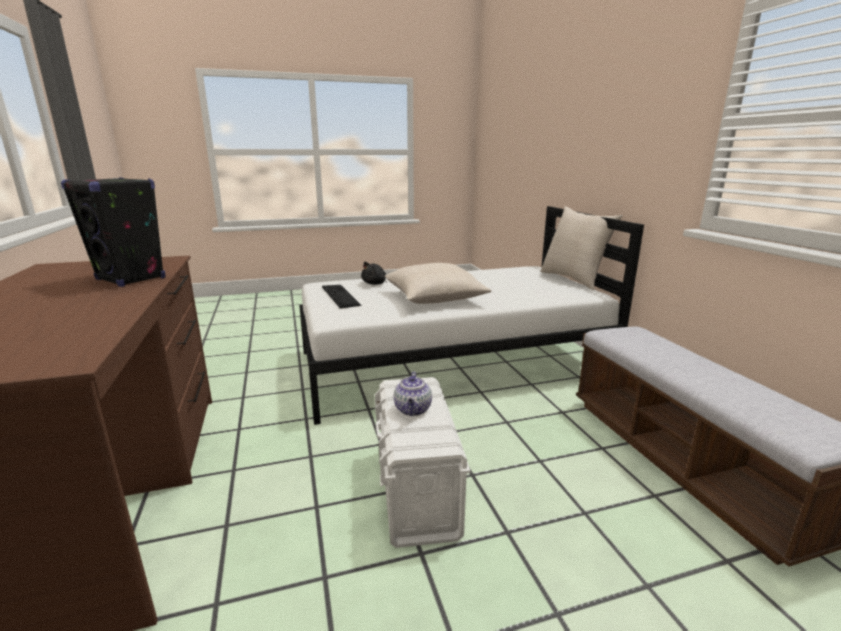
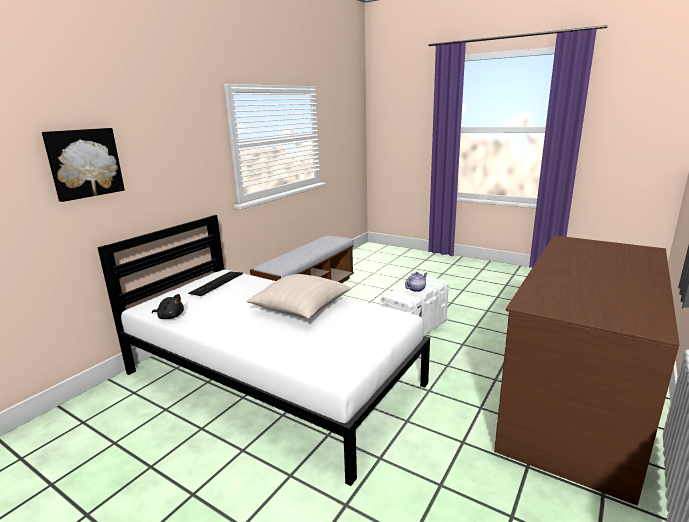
camera: 130 degrees left, 0 degrees up
black speaker [61,177,166,287] -> none
keyboard [322,285,362,308] -> keyboard moved to [188,271,243,296]
black plush toy [361,262,387,285] -> black plush toy moved to [152,294,184,319]
beige pillow [540,206,623,290] -> none
none -> picture [42,128,125,202]

